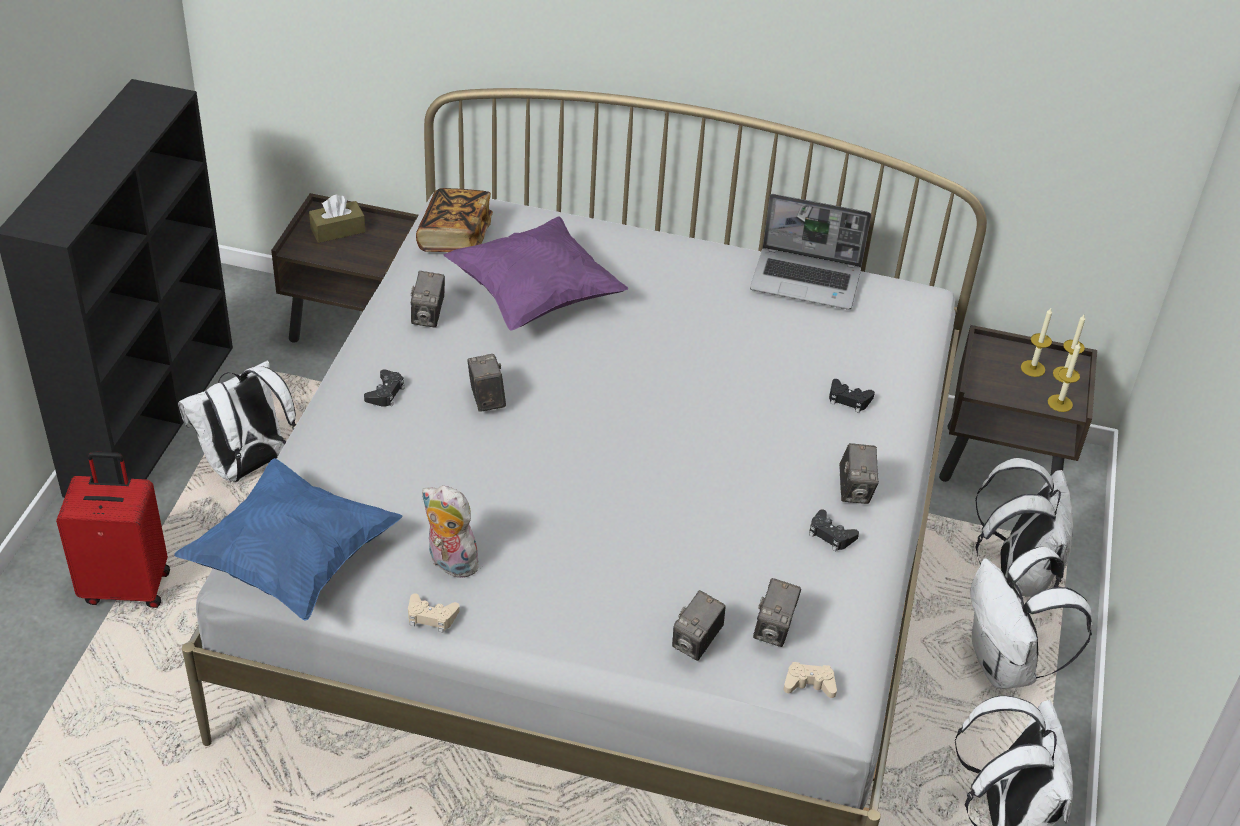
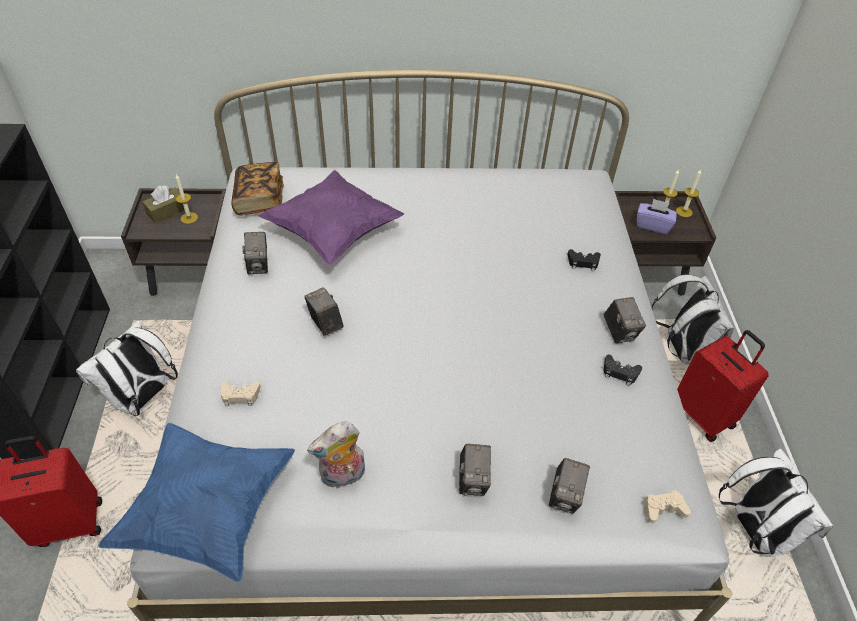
camera: 15 degrees left, 5 degrees up
black game controller [364,369,405,407] -> none
beige game controller [408,594,460,632] -> beige game controller moved to [221,381,261,406]
plush toy [422,486,485,578] -> plush toy turned 45 degrees counterclockwise [307,422,365,488]
laptop [750,194,871,310] -> none
camera [753,578,801,647] -> camera moved to [459,444,491,496]
white backpack [970,546,1092,689] -> red suitcase [677,330,769,442]
candle [1048,343,1081,412] -> candle moved to [175,174,198,224]
none -> purple tissue box [637,198,677,234]

